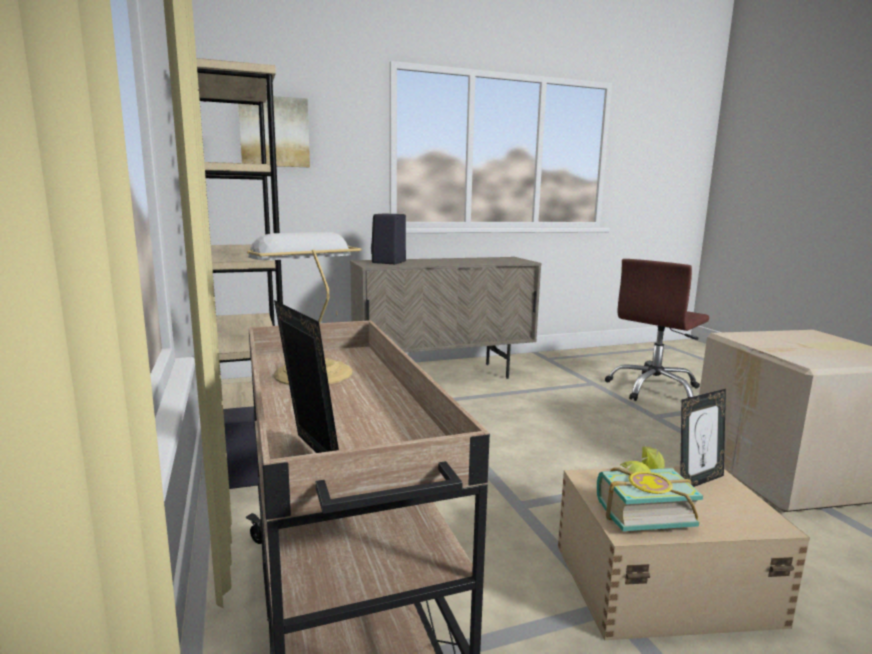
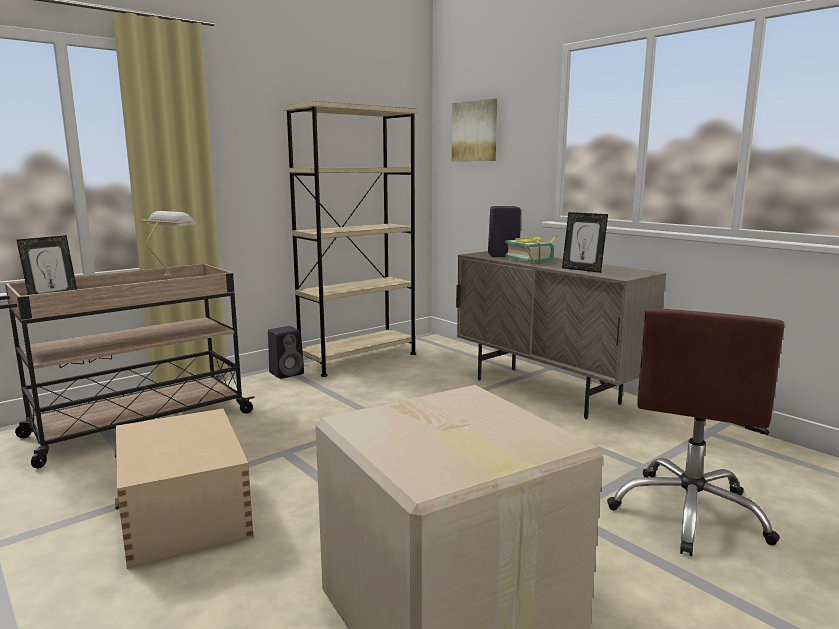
camera: 70 degrees right, 0 degrees up
book [597,446,703,531] -> book moved to [505,235,557,264]
brown office chair [605,259,709,401] -> brown office chair turned 90 degrees counterclockwise [607,308,785,556]
picture frame [680,389,726,487] -> picture frame moved to [562,212,608,273]

